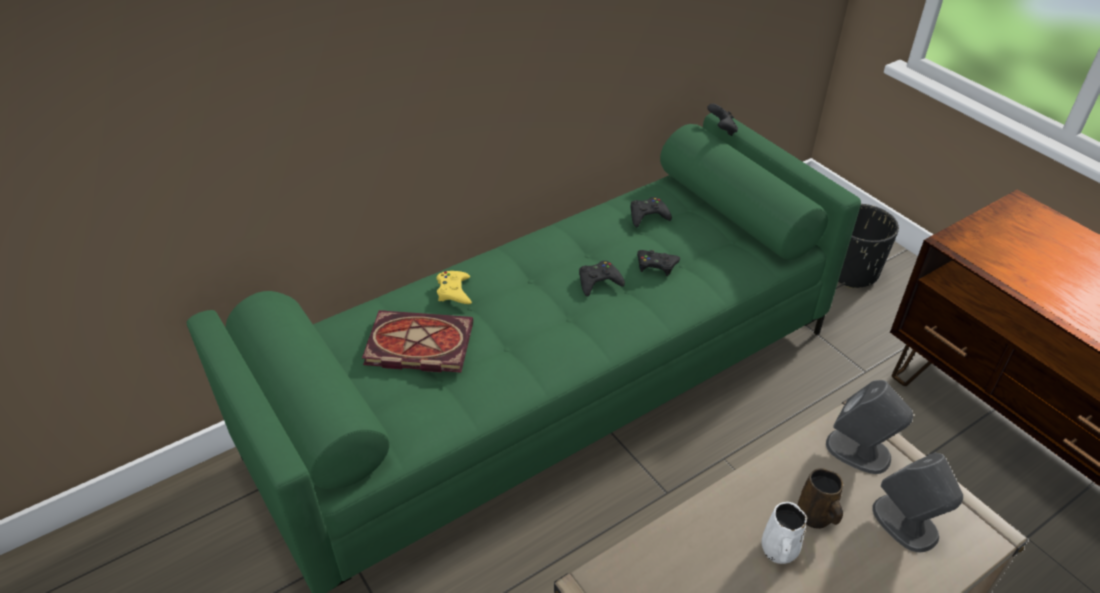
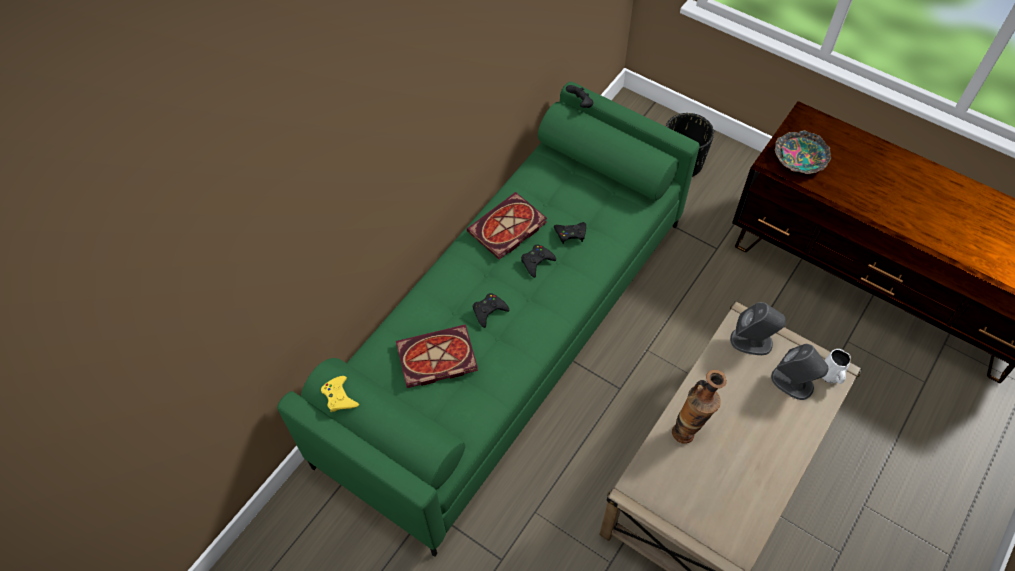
camera: 20 degrees left, 15 degrees up
yellow game controller [437,271,472,304] -> yellow game controller moved to [321,376,359,412]
black game controller [630,197,672,227] -> black game controller moved to [473,293,509,328]
white mug [762,502,807,564] -> white mug moved to [822,349,851,384]
brown mug [798,468,843,529] -> none
none -> book [467,192,547,260]
none -> vase [672,370,727,444]
none -> bowl [775,130,831,174]

